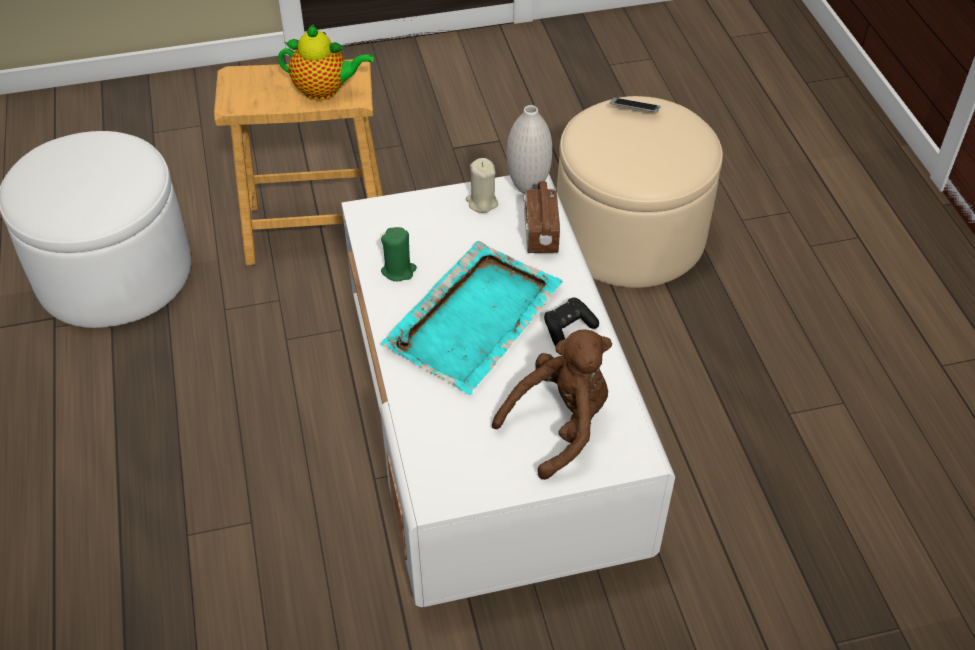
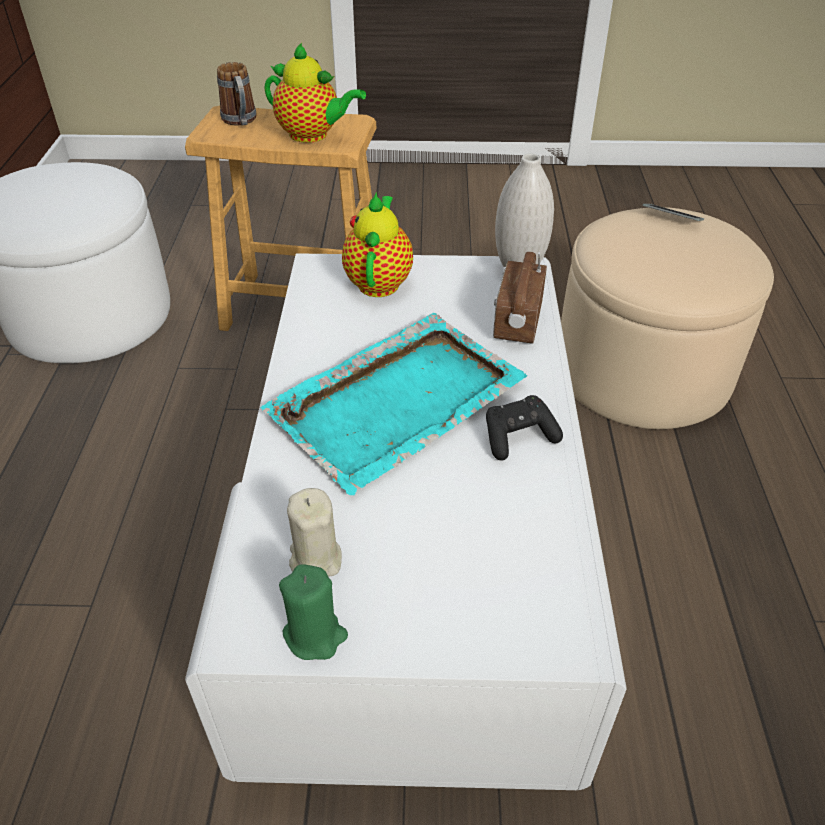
camera: 15 degrees right, 5 degrees down
green candle [381,227,417,281] -> green candle moved to [279,564,348,660]
beige candle [466,158,498,213] -> beige candle moved to [287,488,342,577]
brown plush toy [492,329,612,480] -> none
none -> mug [217,62,256,126]
none -> teapot [342,192,413,297]

